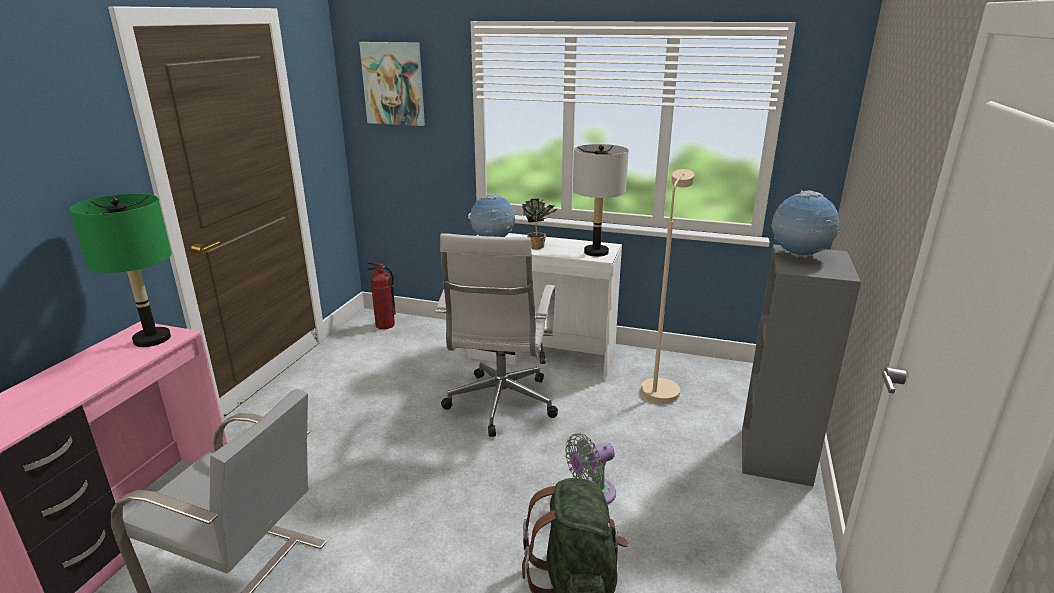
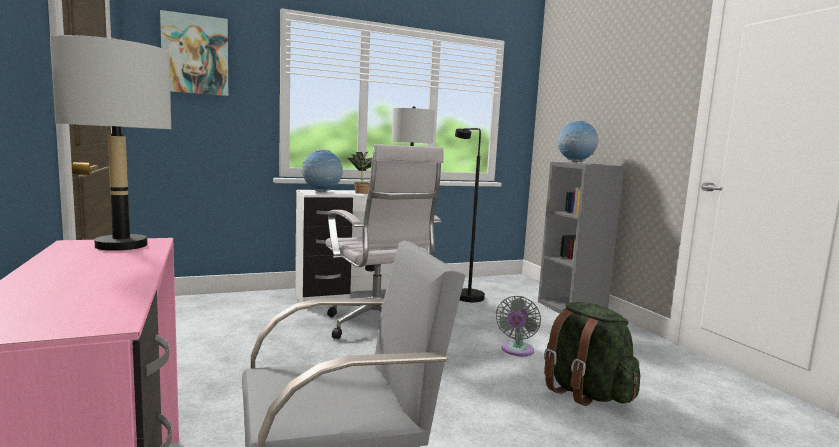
camera: 40 degrees left, 15 degrees down
green table lamp [70,193,172,347] -> grey table lamp [50,35,171,251]
fire extinguisher [367,261,396,329] -> none
beige floor lamp [641,169,695,404] -> black floor lamp [455,128,485,302]

